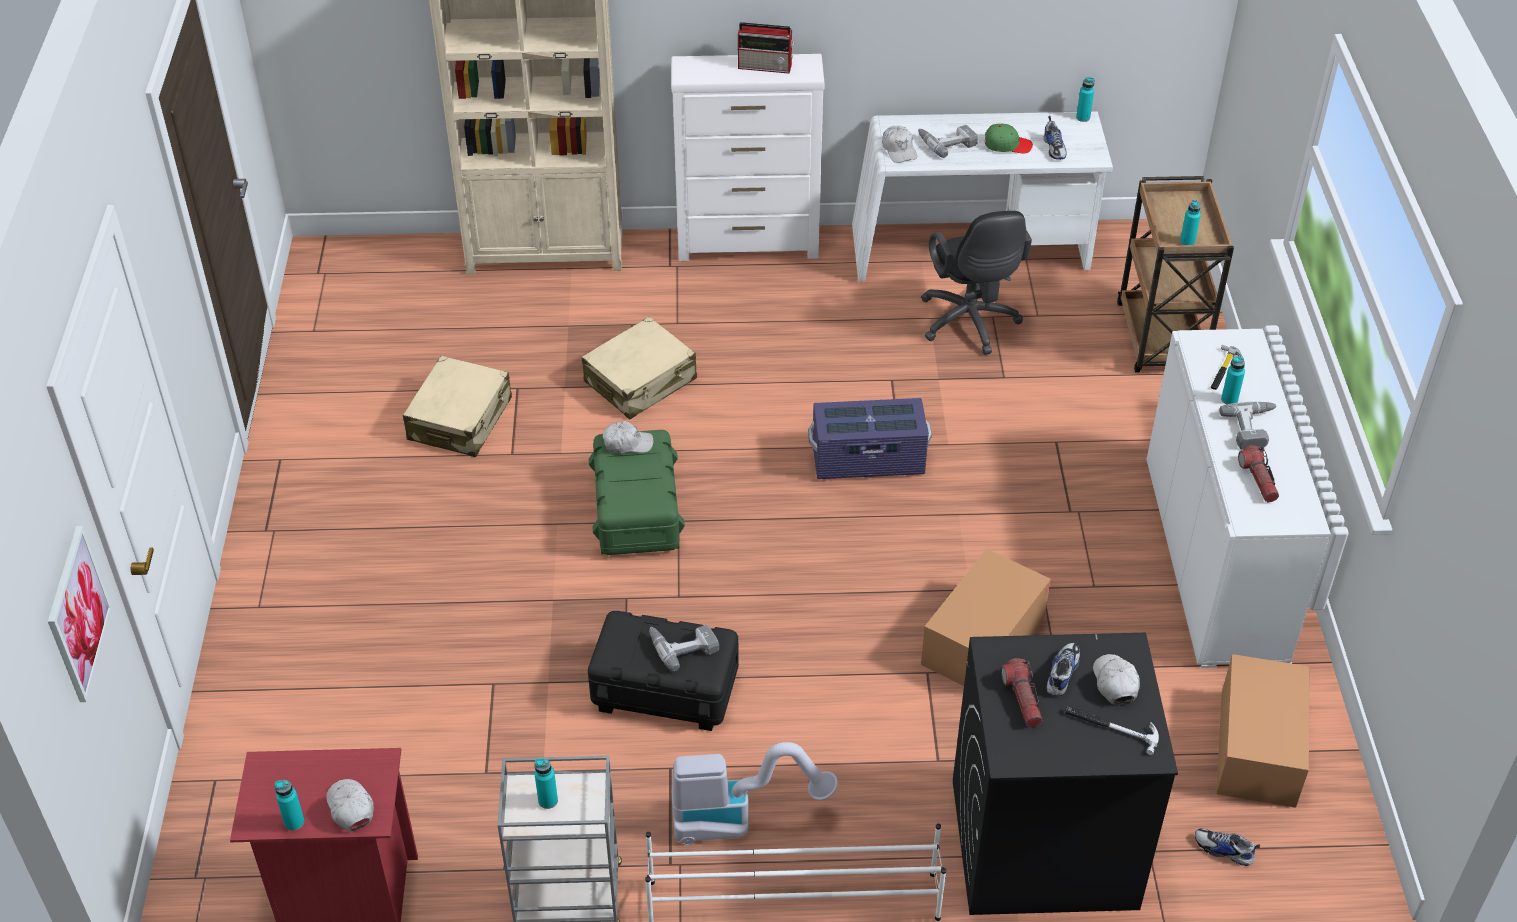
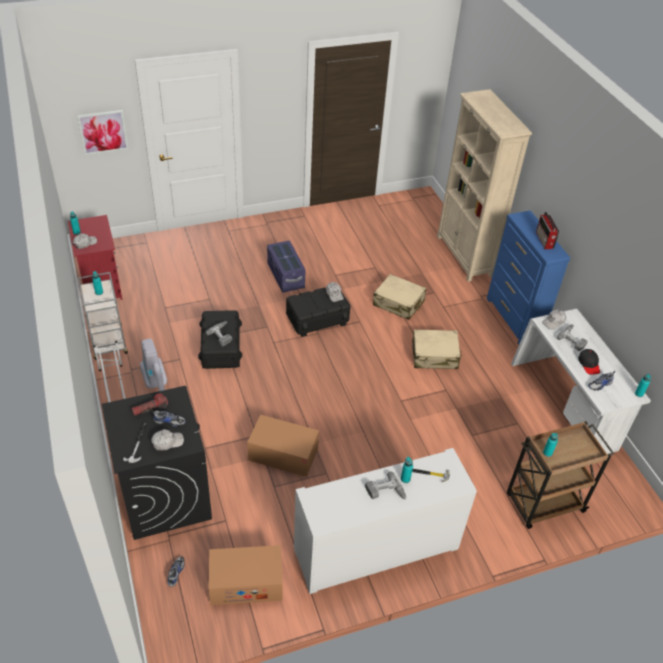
camera: 70 degrees right, 0 degrees up
beige suitcase [403,356,512,457] -> beige suitcase moved to [412,329,462,369]
green storage box [589,430,685,555] -> black storage box [286,288,350,337]
white dresser [671,54,825,261] -> blue dresser [487,210,570,344]
purple storage box [808,398,932,479] -> purple storage box moved to [267,240,306,293]
black office chair [921,211,1032,355] -> none
green cap [985,124,1033,153] -> black cap [578,349,600,375]
flashlight [1238,445,1279,502] -> none

